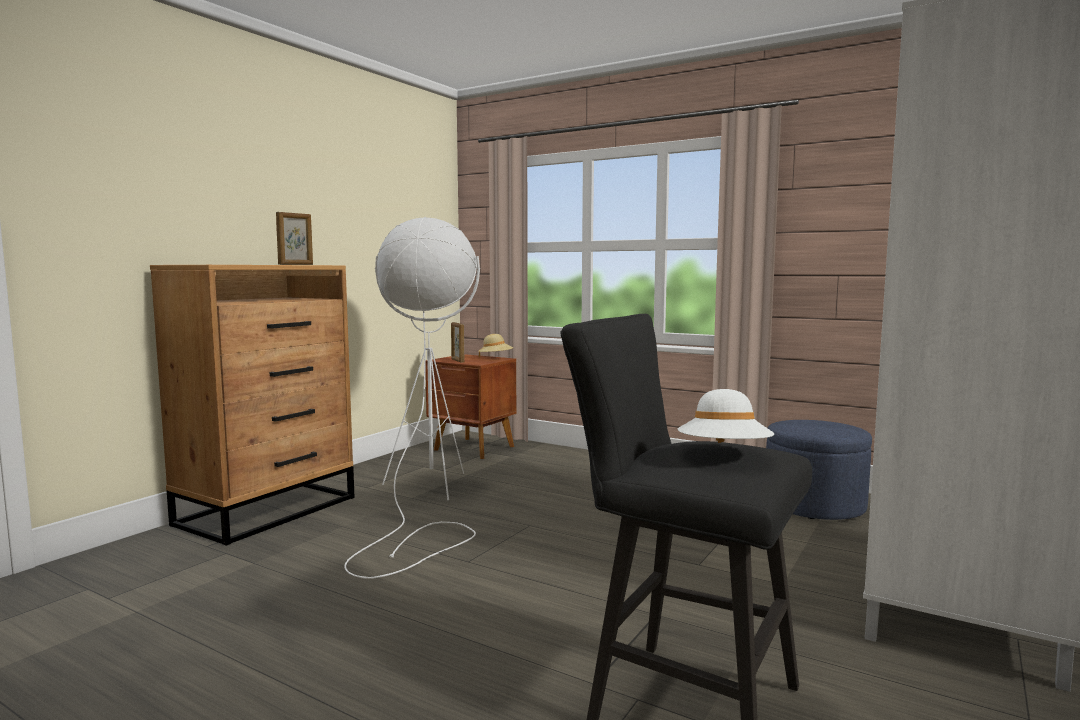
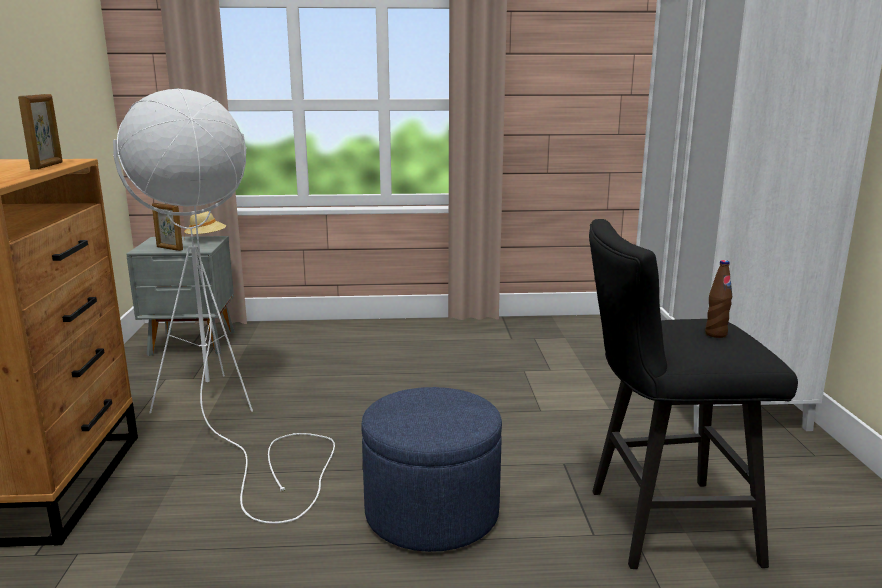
camera: 35 degrees left, 10 degrees up
brown nightstand [425,354,517,459] -> grey nightstand [126,236,235,356]
white hat [678,389,774,443] -> brown bottle [705,260,732,338]
blue ottoman [766,420,872,520] -> blue ottoman moved to [361,387,502,552]

